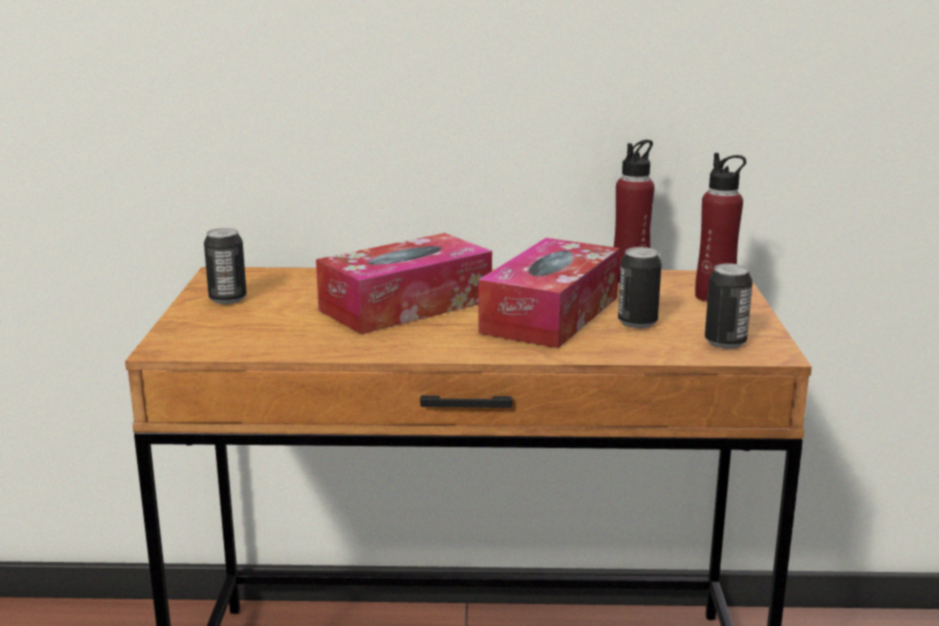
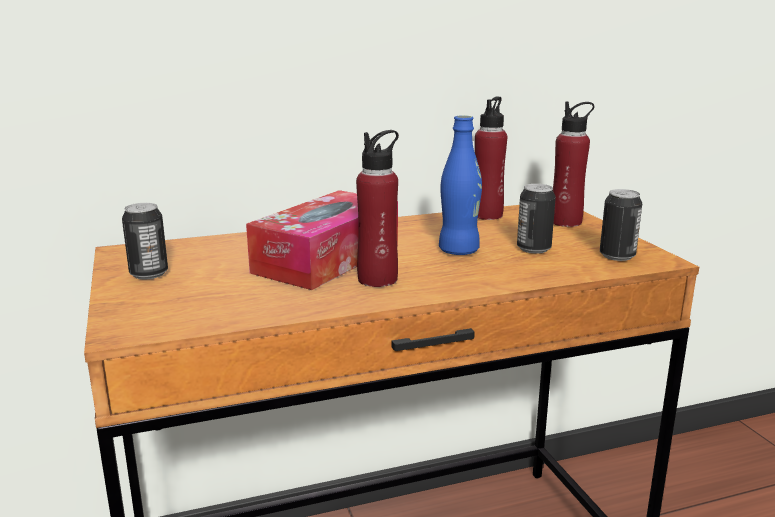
camera: 20 degrees left, 0 degrees up
tissue box [478,238,620,348] -> blue bottle [439,115,482,255]
none -> red bottle [356,130,399,287]

